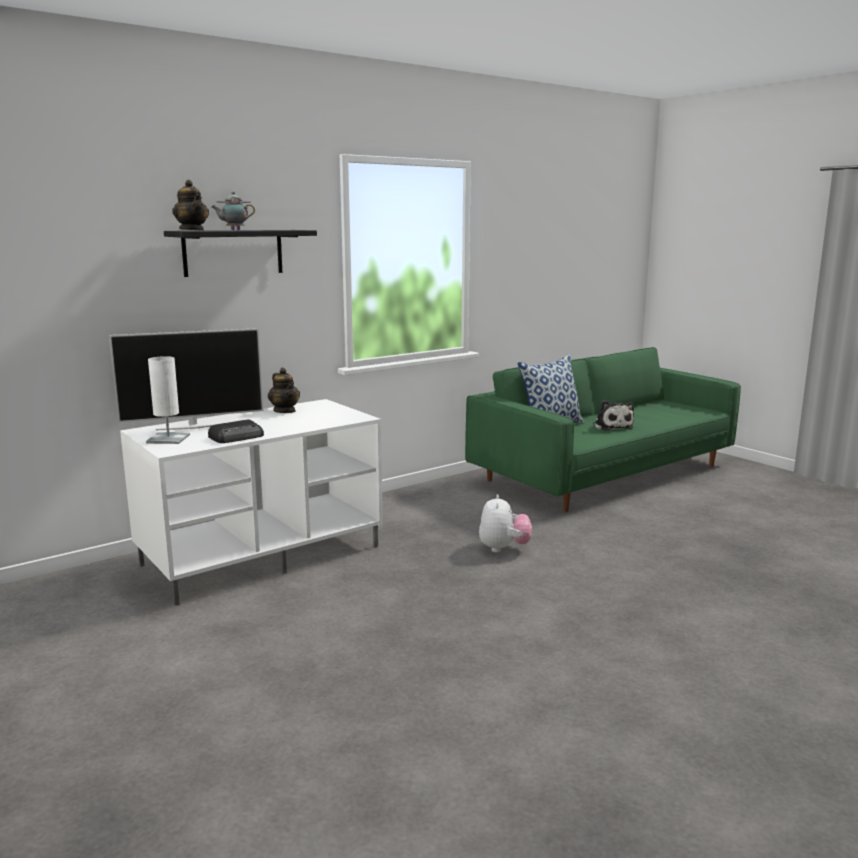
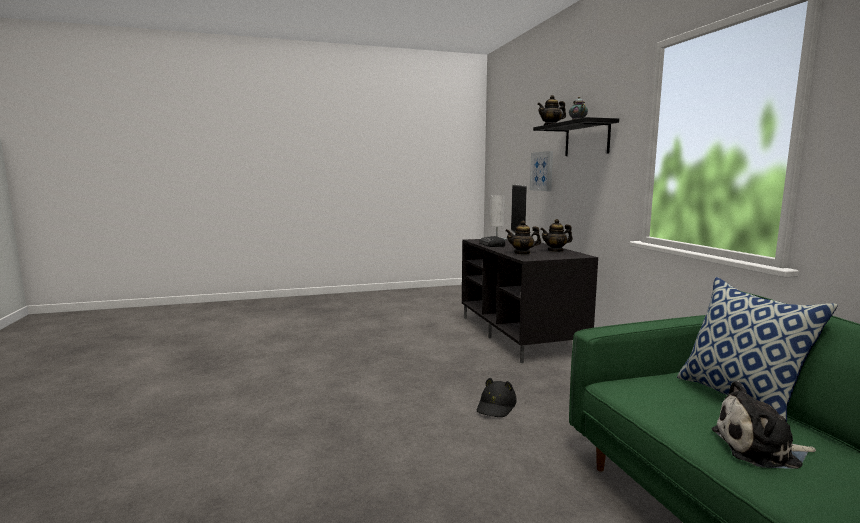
camera: 110 degrees right, 5 degrees down
white tv stand [120,399,383,606] -> black tv stand [462,238,598,363]
plush toy [479,494,532,553] -> black hat [477,378,517,417]
none -> teapot [505,221,541,255]
none -> picture [530,151,553,191]

